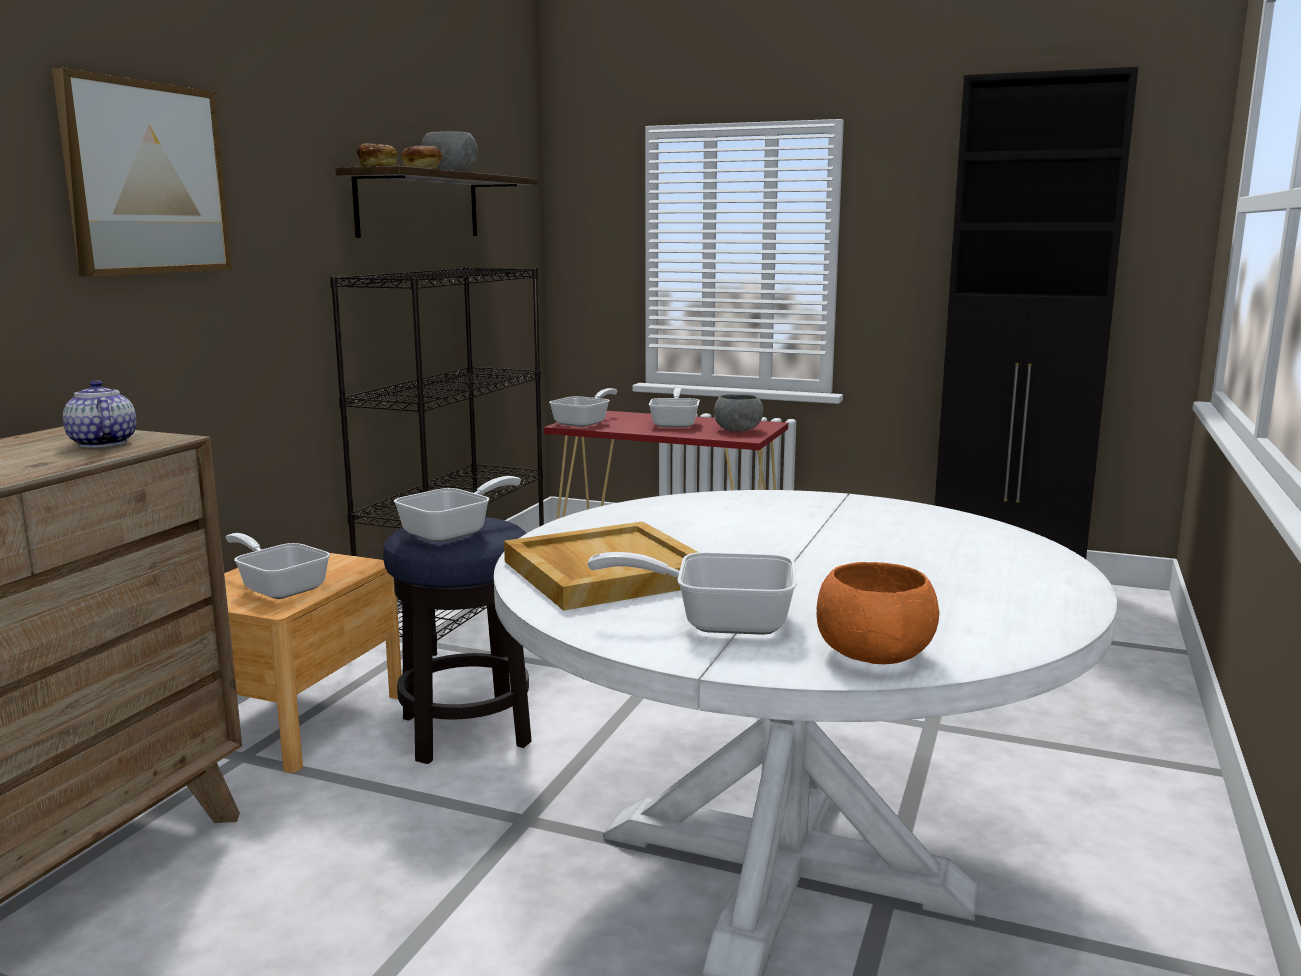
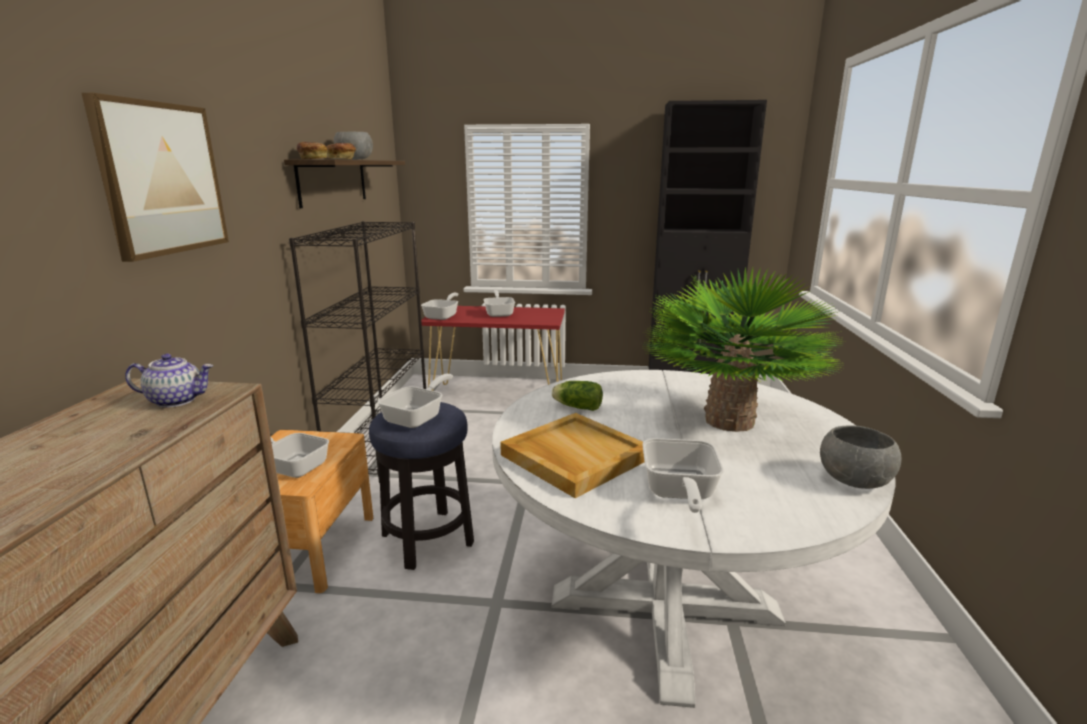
camera: 15 degrees left, 5 degrees up
teapot [63,380,136,448] -> teapot turned 135 degrees clockwise [125,353,213,408]
frying pan [587,552,797,635] -> frying pan turned 75 degrees counterclockwise [642,438,724,513]
grey bowl [714,394,764,431] -> grey bowl moved to [820,425,902,489]
orange bowl [816,562,939,664] -> none
none -> lettuce [552,381,603,411]
none -> potted plant [643,266,845,432]

